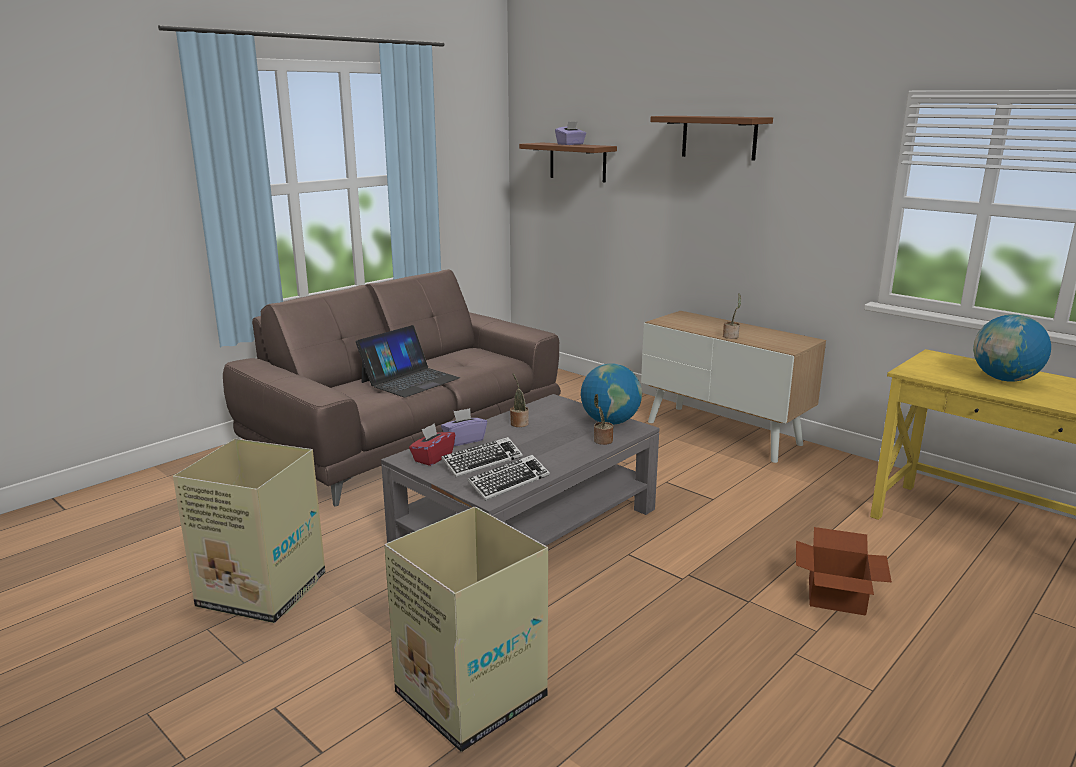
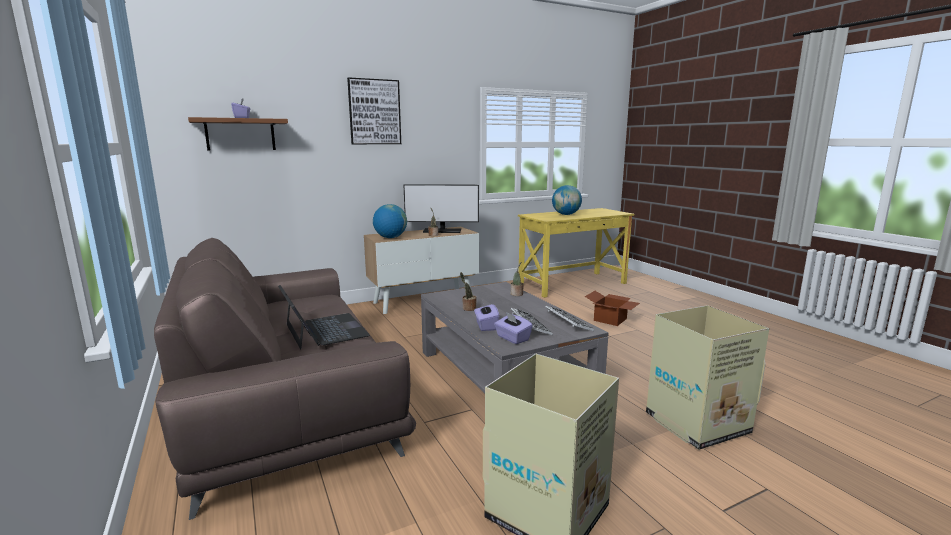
camera: 70 degrees left, 5 degrees down
red tissue box [409,423,455,466] -> purple tissue box [494,312,533,344]
globe [581,363,642,425] -> globe moved to [373,204,407,238]
brown shelf [650,116,773,161] -> picture [347,77,401,144]
none -> monitor [404,184,479,233]

